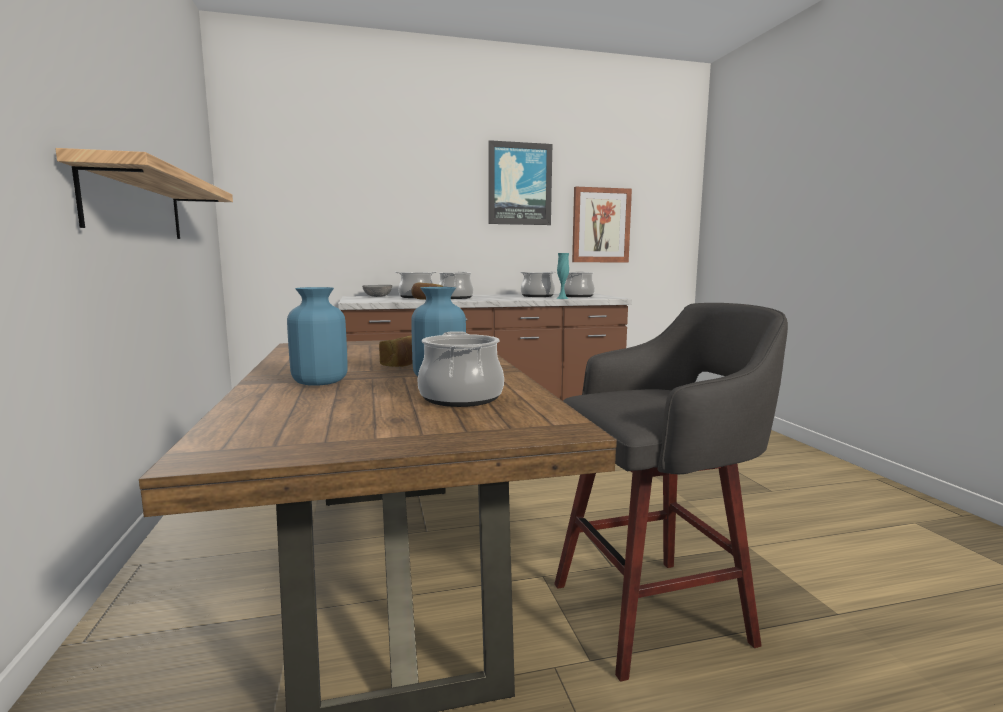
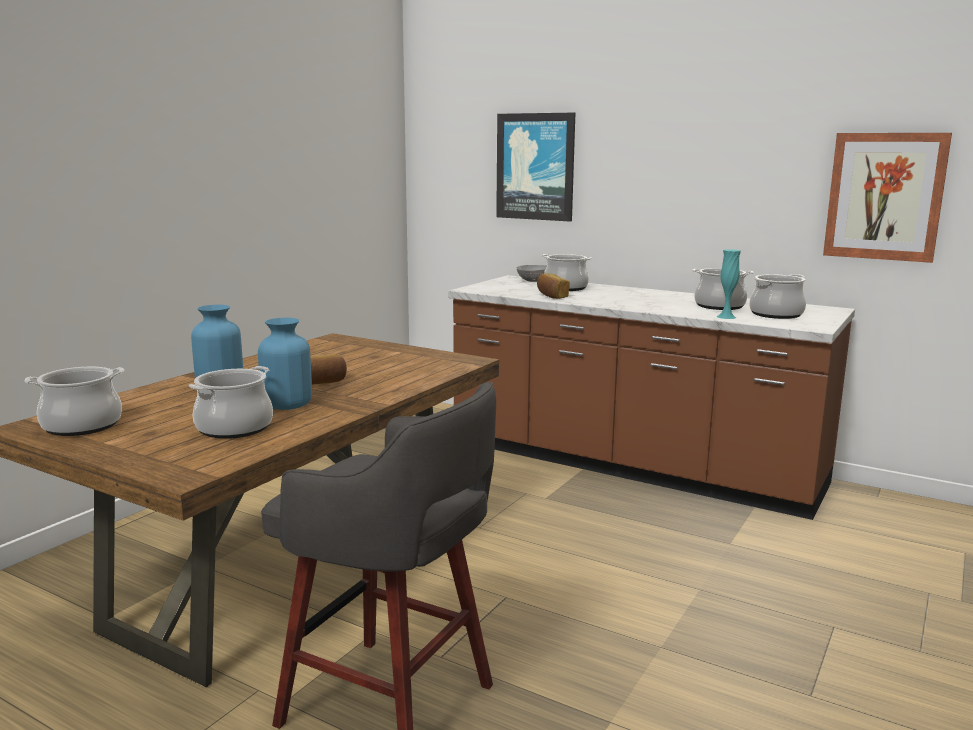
camera: 45 degrees right, 5 degrees up
shelf [55,148,233,239] -> none
cooking pot [438,272,474,299] -> cooking pot moved to [25,367,124,436]
picture [488,140,552,225] -> picture moved to [496,113,575,222]

